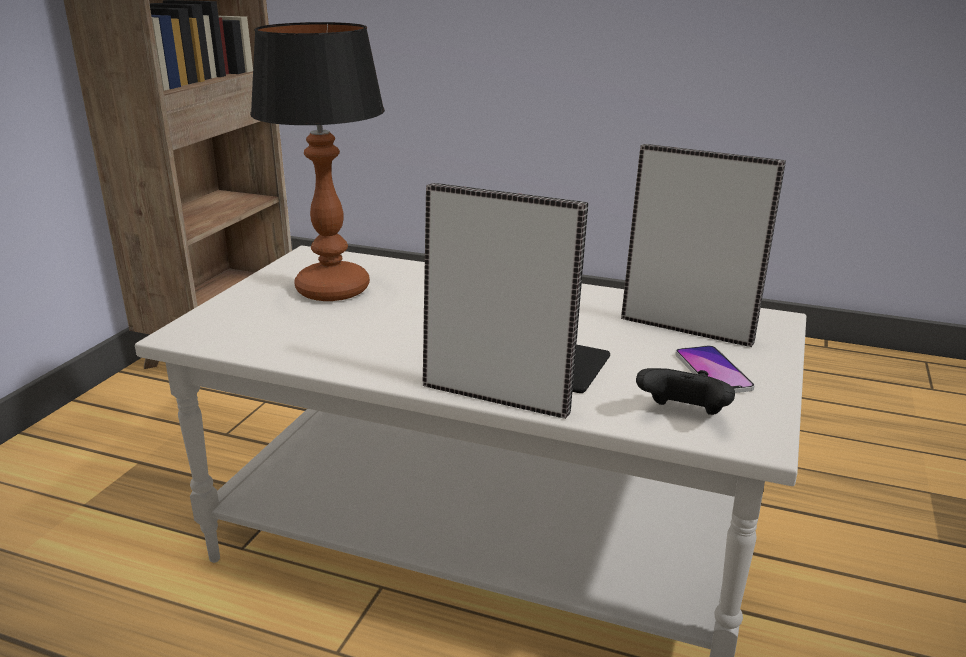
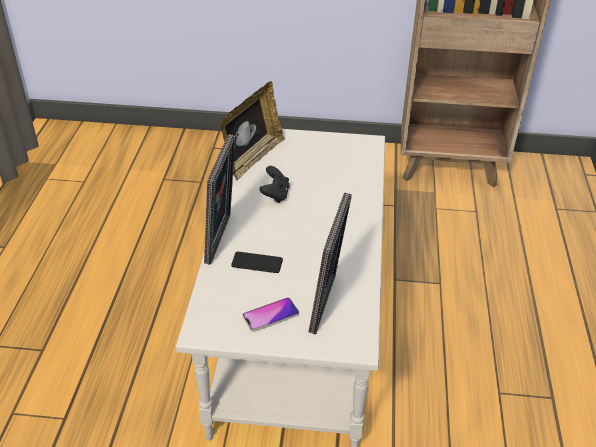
camera: 75 degrees right, 15 degrees up
table lamp [250,22,385,301] -> none
black game controller [636,368,735,415] -> black game controller moved to [259,166,290,203]
none -> picture frame [220,81,285,180]

